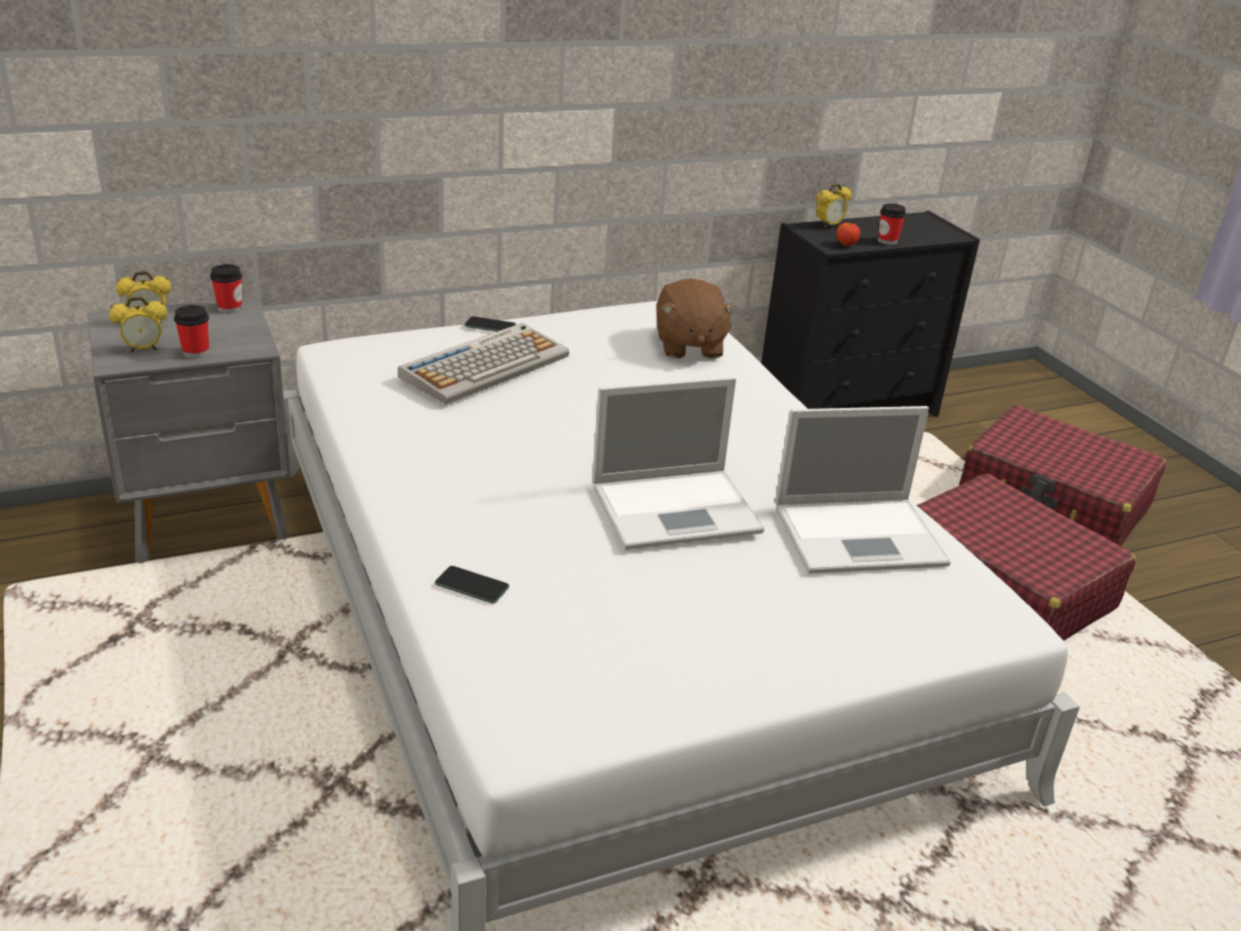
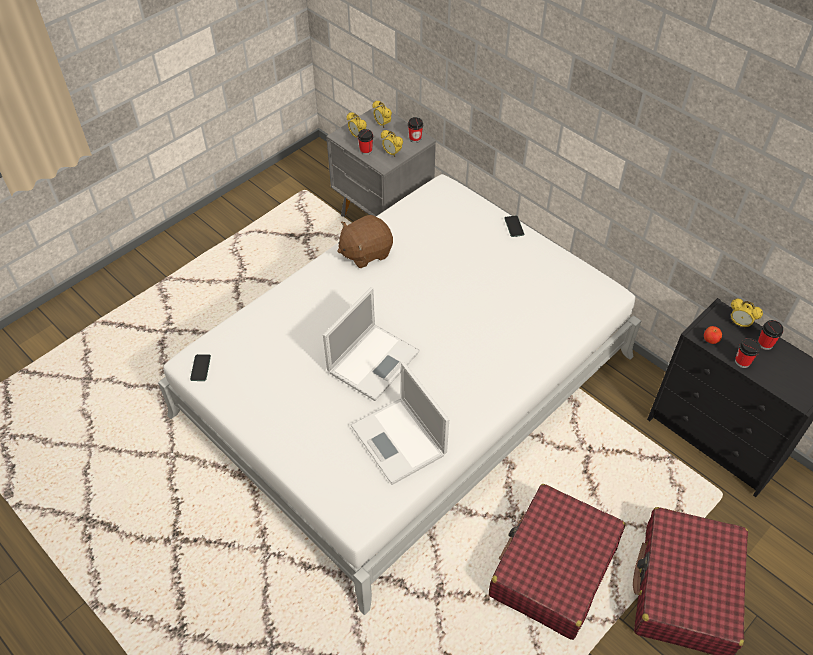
camera: 70 degrees right, 20 degrees up
keyboard [398,323,569,404] -> none
phone [435,566,509,603] -> phone moved to [190,354,211,381]
laptop [592,377,764,550] -> laptop turned 105 degrees counterclockwise [323,287,420,401]
brown plush toy [656,278,737,359] -> brown plush toy moved to [338,215,393,268]
none -> alarm clock [381,130,403,157]
none -> cup [758,320,783,350]

